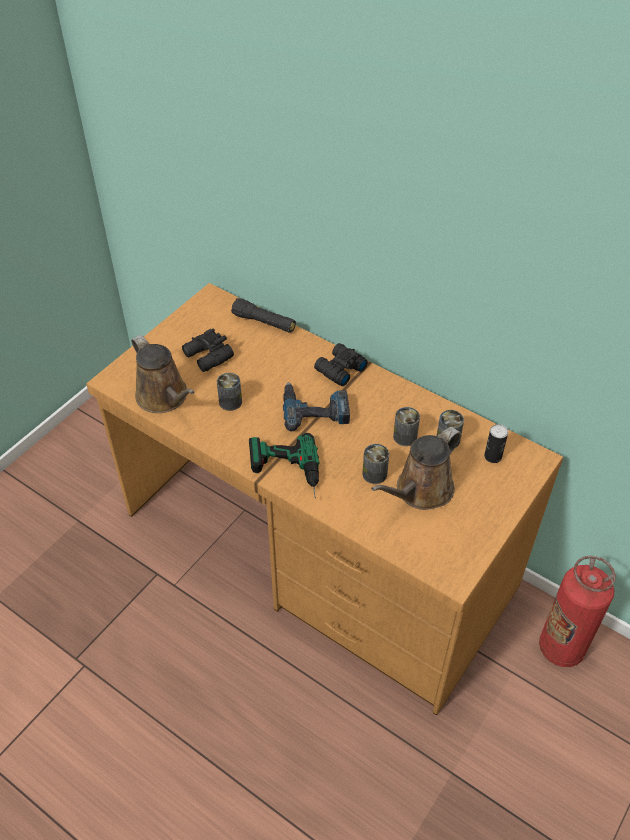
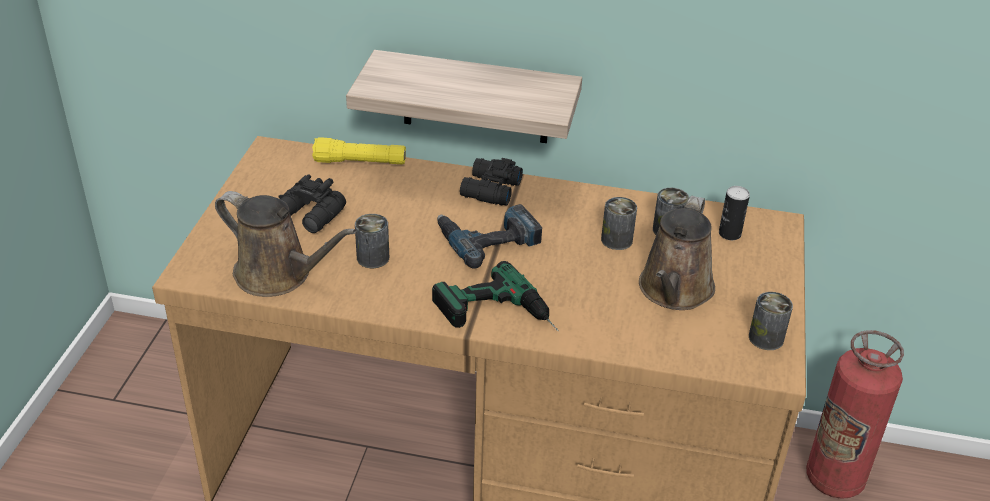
camera: 25 degrees left, 10 degrees down
black flashlight [231,298,296,333] -> yellow flashlight [312,137,406,164]
can [363,444,389,484] -> can moved to [749,292,793,350]
none -> shelf [346,50,582,143]

